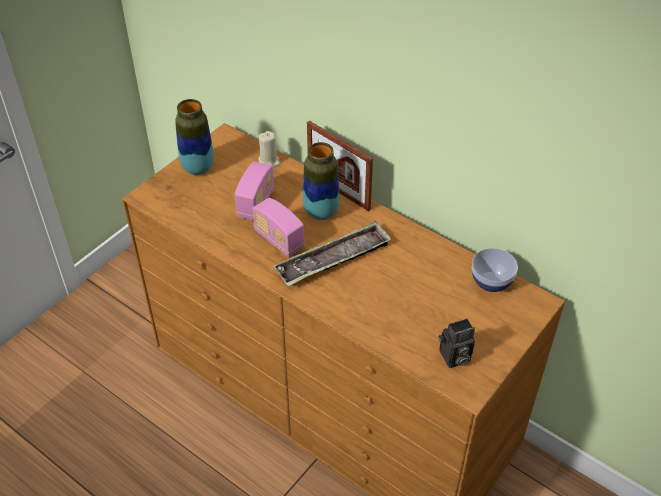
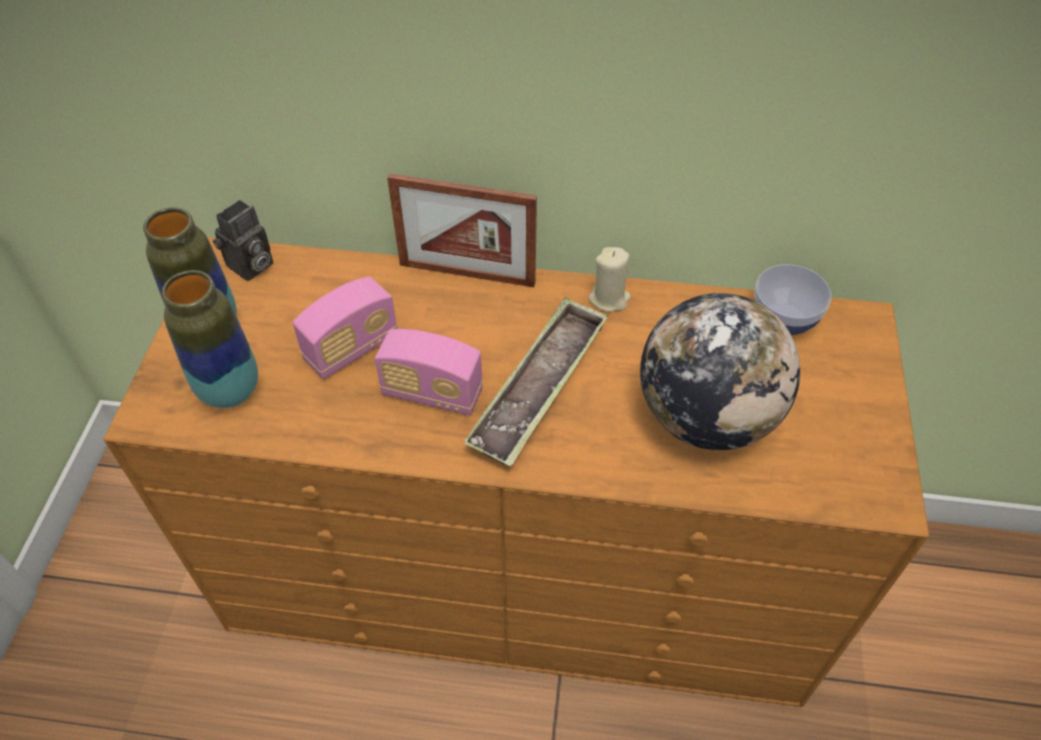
camera: 30 degrees left, 5 degrees up
radio [235,162,274,221] -> radio turned 60 degrees clockwise [293,277,398,379]
beige candle [259,131,280,168] -> beige candle moved to [589,247,631,312]
vase [303,142,339,220] -> vase moved to [161,270,258,408]
camera [439,319,475,368] -> camera moved to [213,200,273,281]
none -> globe [640,293,800,450]

